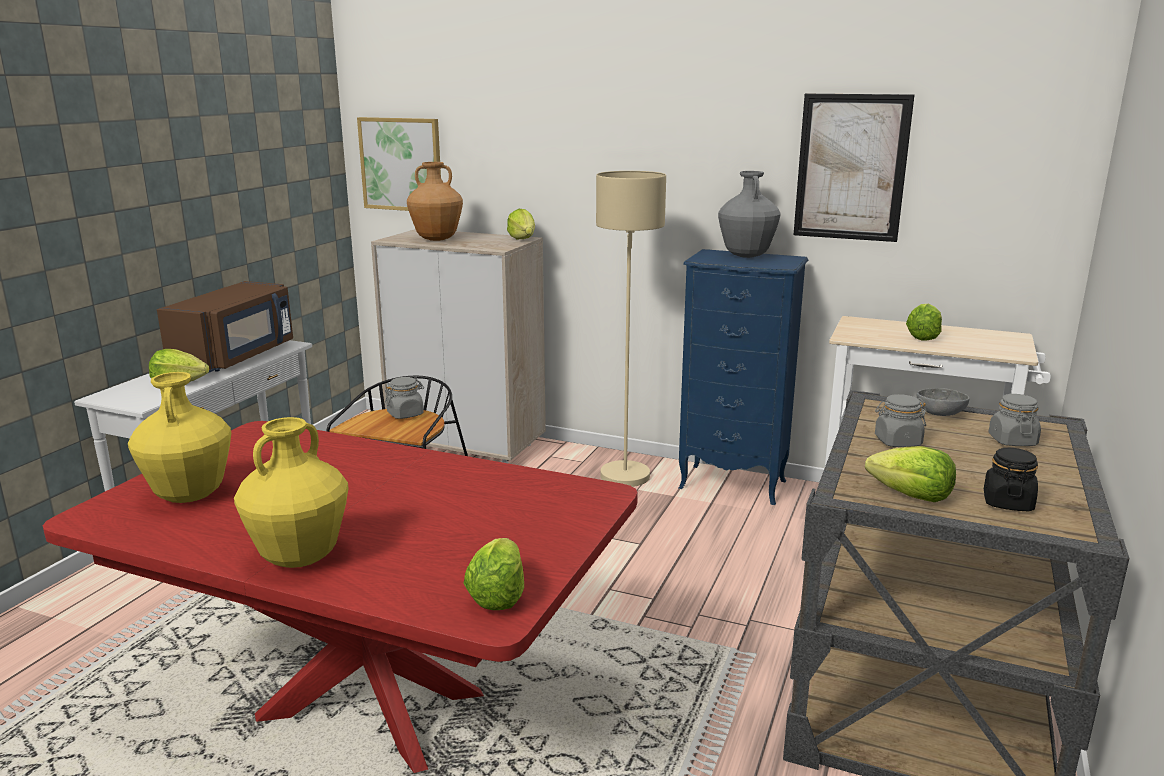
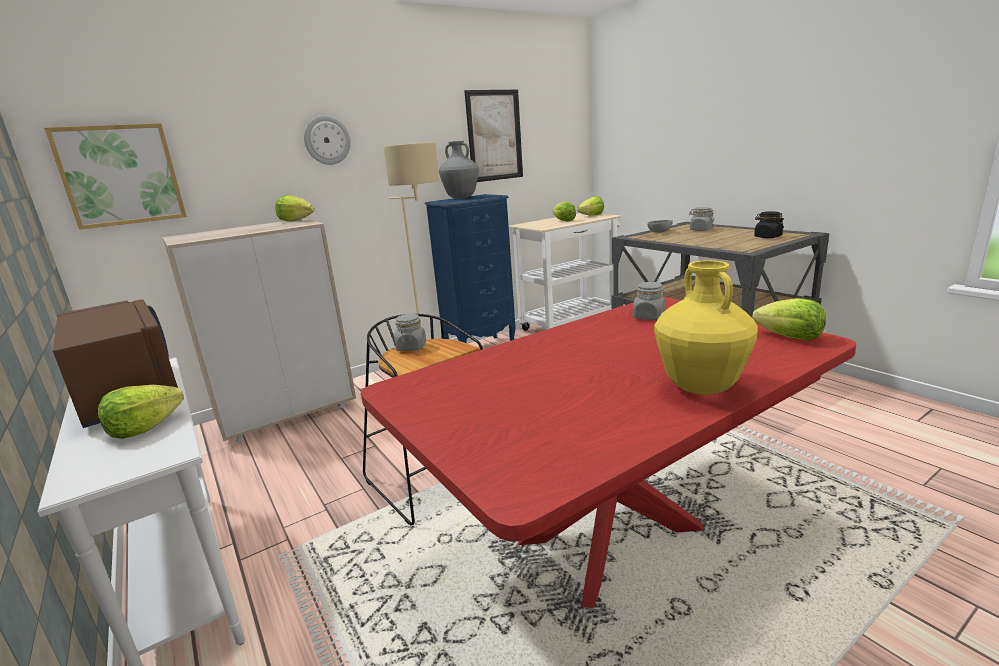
camera: 55 degrees left, 0 degrees up
yellow vase [128,372,231,503] -> none
brown vase [407,162,463,241] -> none
lettuce [865,446,956,502] -> lettuce moved to [577,196,604,216]
grey jar [875,394,927,447] -> grey jar moved to [633,282,666,320]
none -> wall clock [304,116,351,165]

